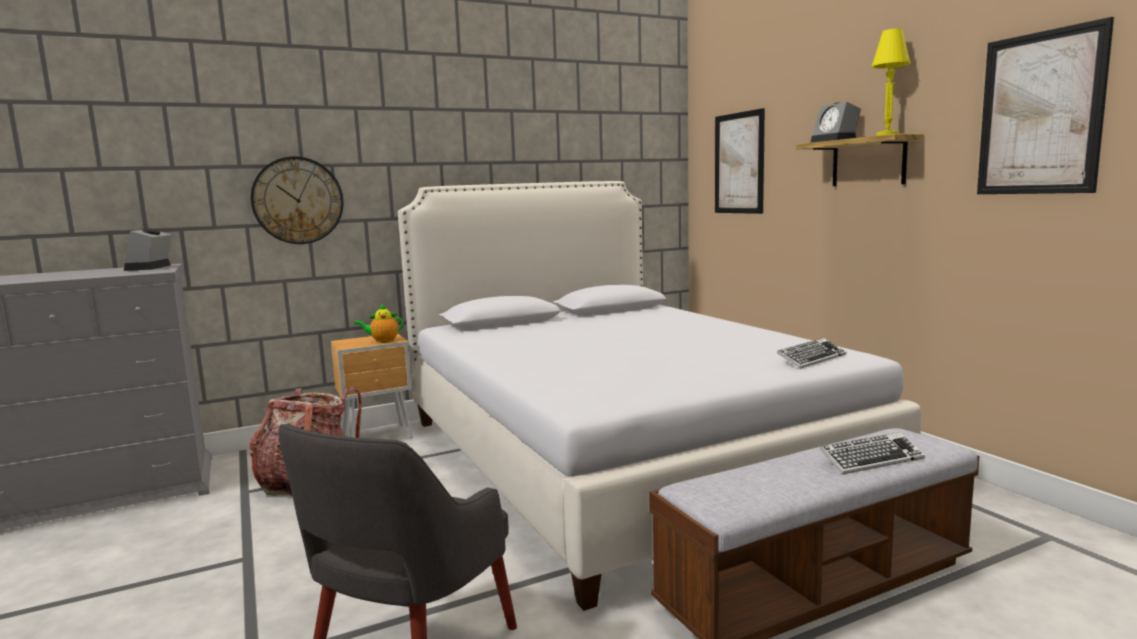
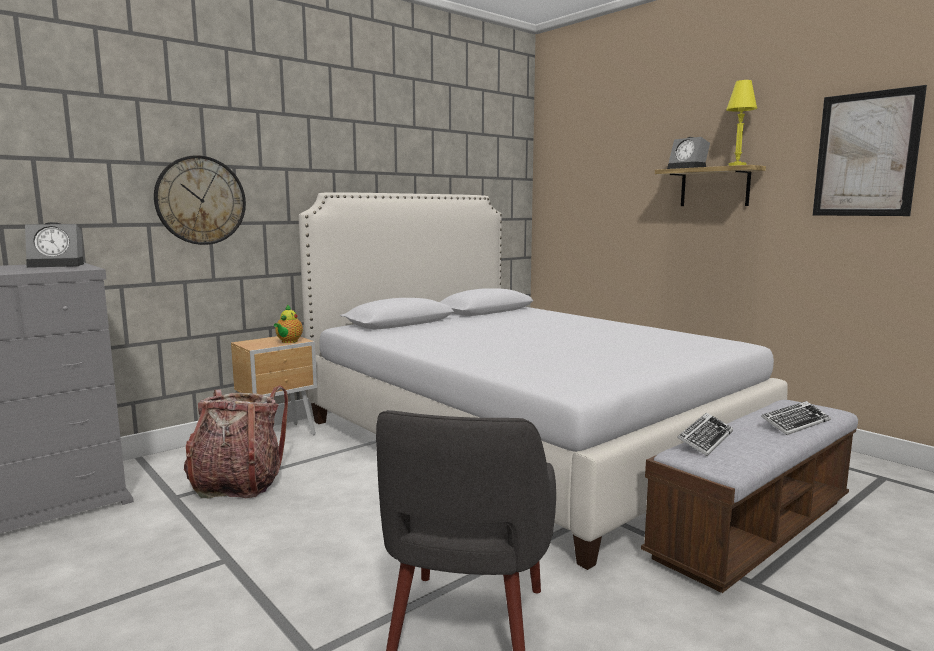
camera: 15 degrees left, 0 degrees up
alarm clock [124,228,172,271] -> alarm clock turned 90 degrees counterclockwise [25,222,84,268]
teapot [354,304,404,343] -> teapot turned 45 degrees counterclockwise [274,304,303,343]
picture [715,108,765,214] -> none
keyboard [777,338,846,369] -> keyboard moved to [677,413,733,456]

